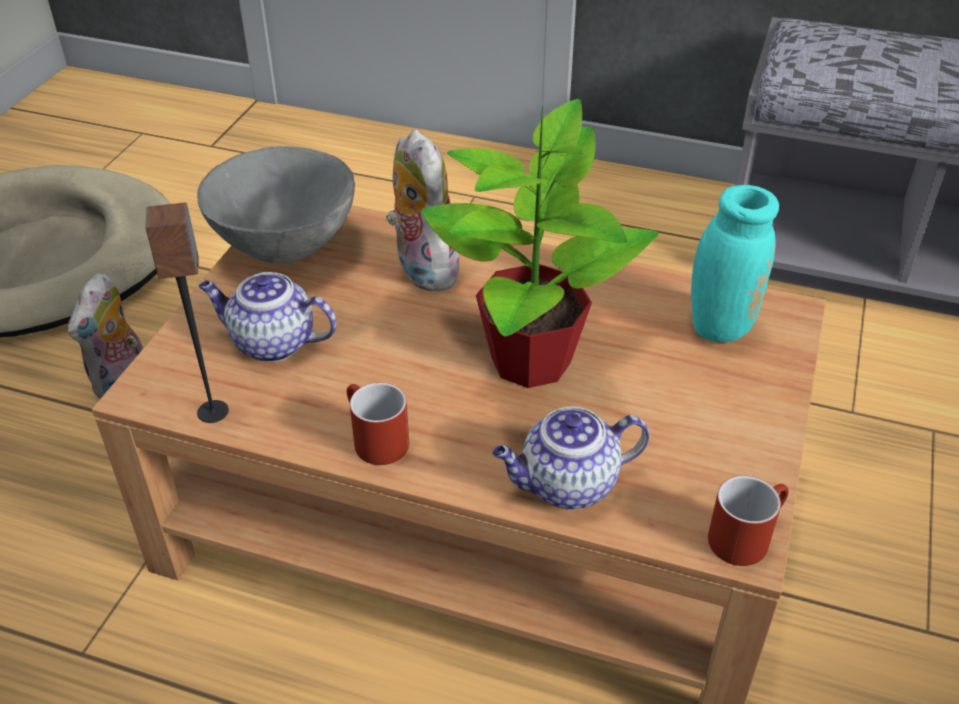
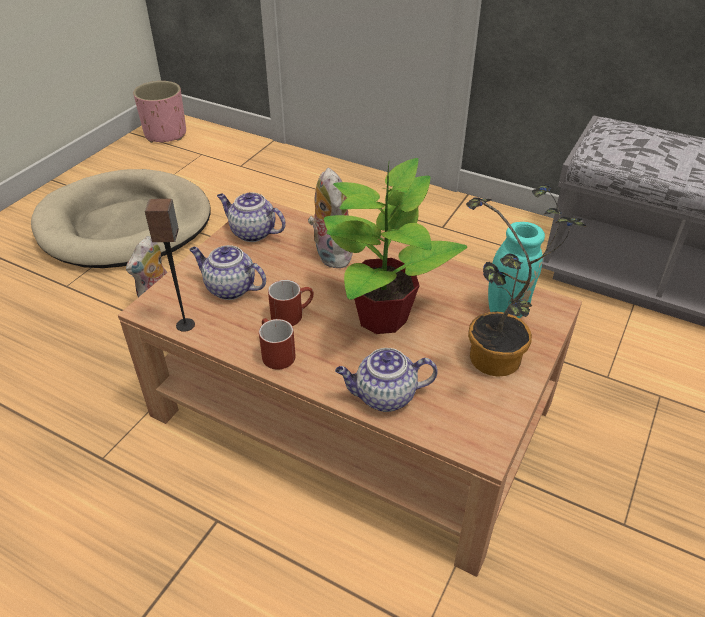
camera: 10 degrees right, 0 degrees up
grey bowl [197,146,355,263] -> teapot [217,193,286,242]
red mug [708,476,789,566] -> red mug moved to [268,280,314,326]
none -> pink planter [133,81,186,143]
none -> potted plant [466,184,586,377]

